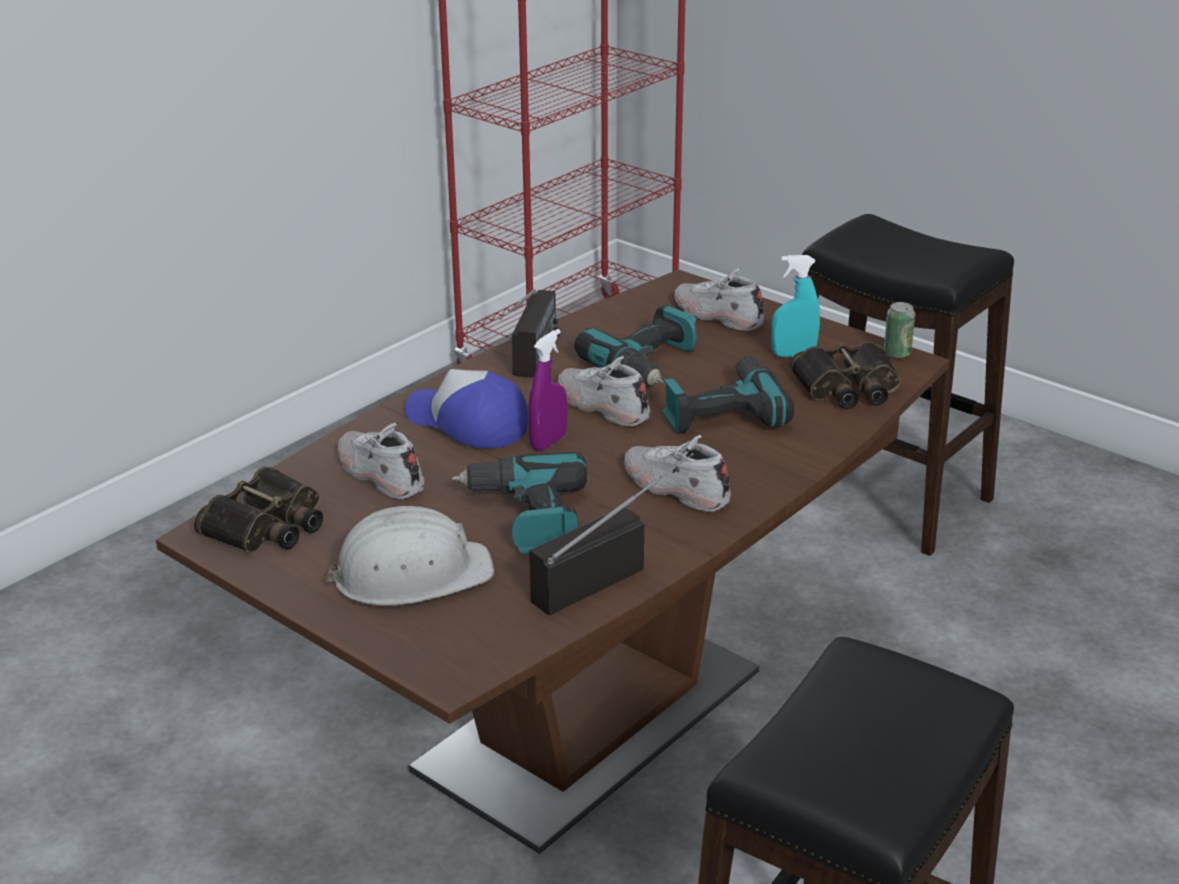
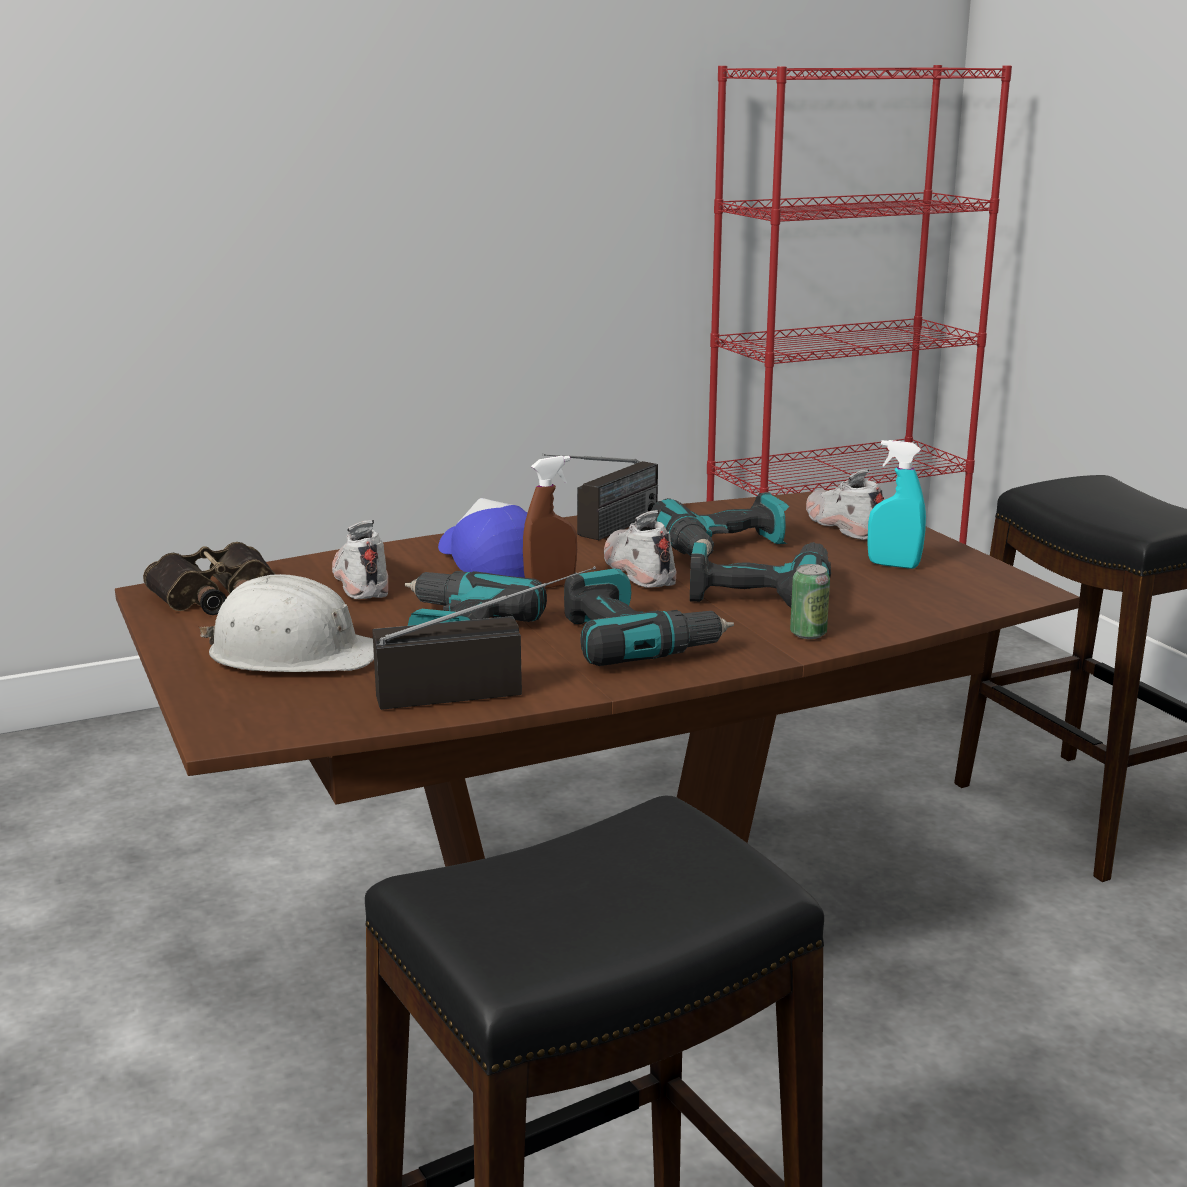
camera: 25 degrees right, 10 degrees down
purple spray bottle [528,329,567,451] -> brown spray bottle [523,456,577,589]
white shoe [624,434,731,512] -> power drill [564,568,734,666]
binoculars [789,341,900,409] -> none
can [884,302,915,358] -> can moved to [790,564,830,639]

